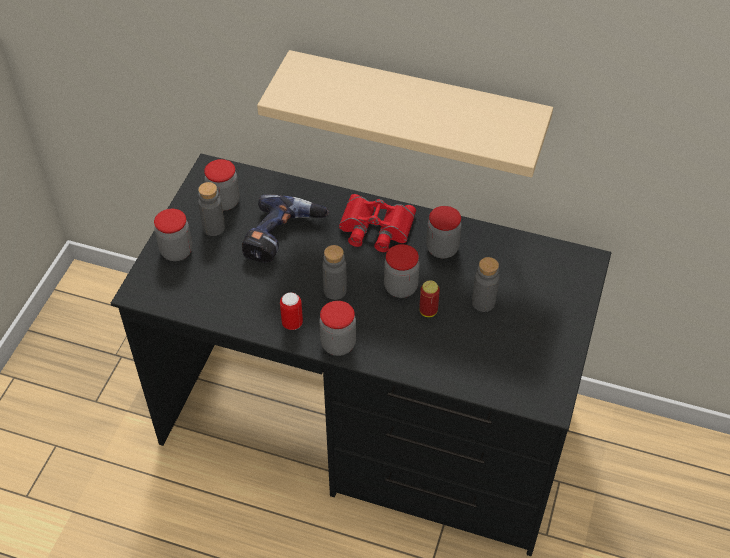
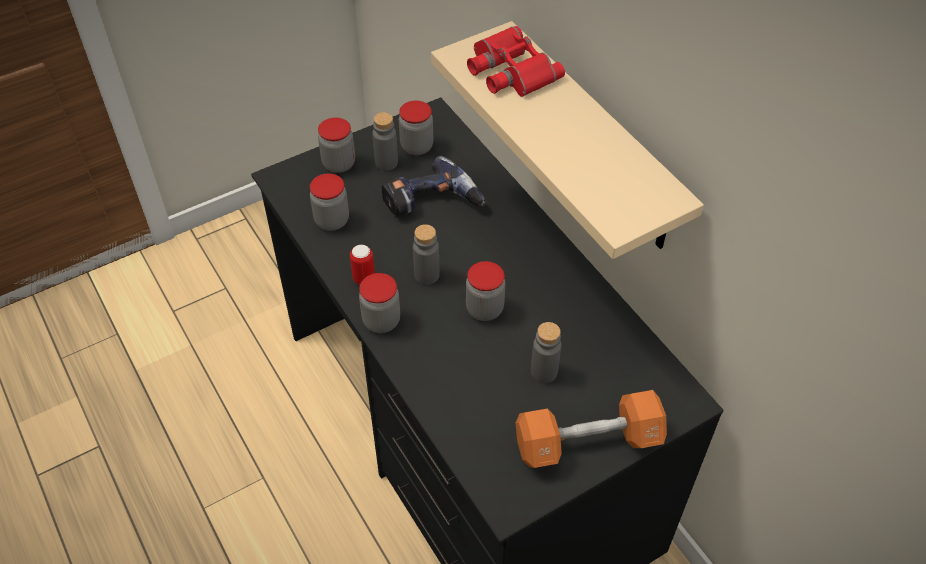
camera: 40 degrees right, 0 degrees up
red binoculars [339,194,416,252] -> red binoculars moved to [467,26,565,97]
can [419,280,440,317] -> none
jar [426,206,462,258] -> jar moved to [310,174,349,231]
none -> orange dumbbell [516,390,667,468]

